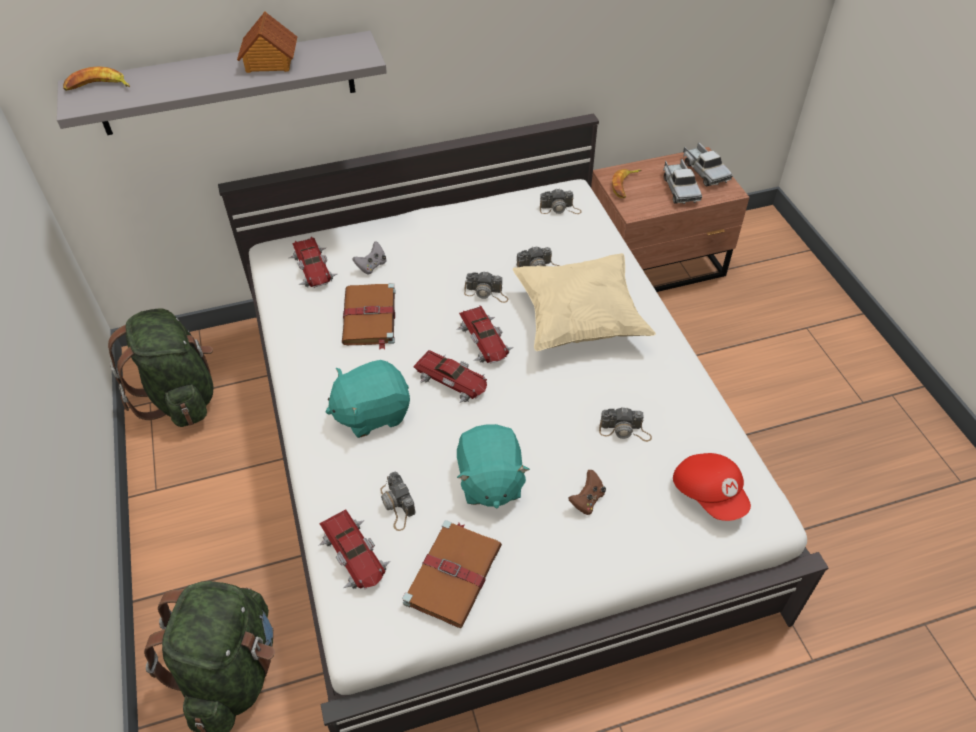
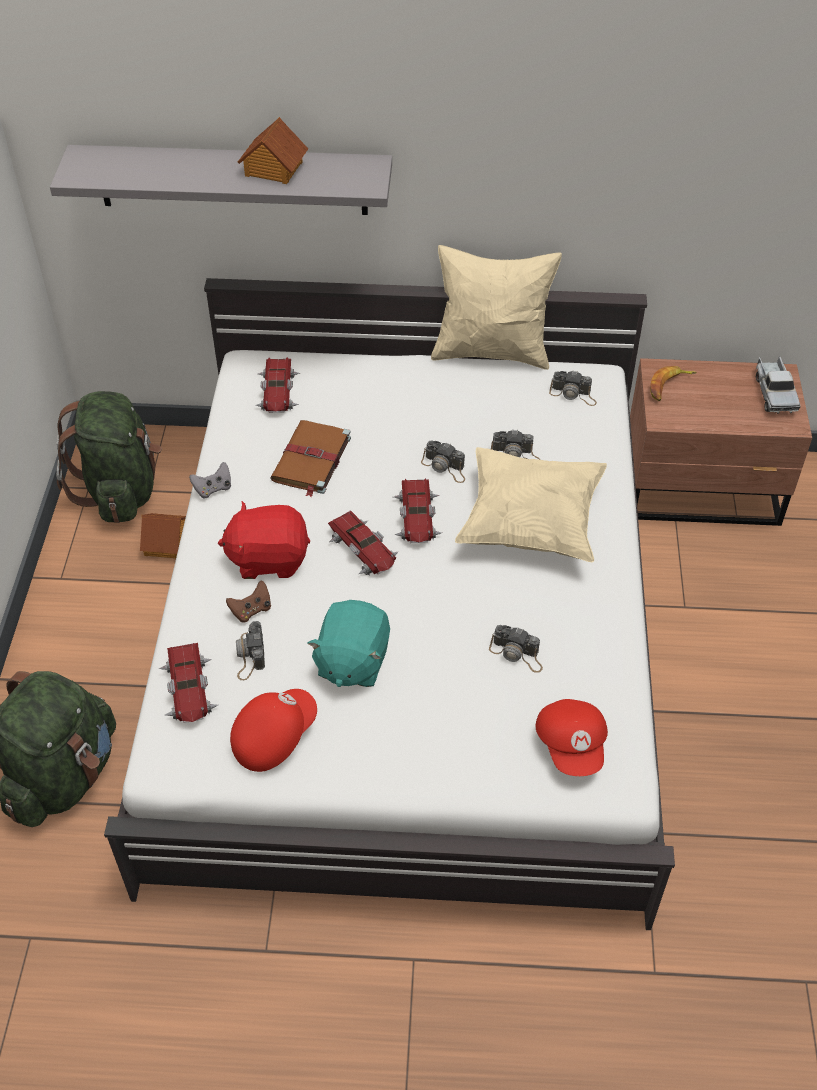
camera: 20 degrees right, 0 degrees up
banana [63,66,130,91] -> none
turquoise plush toy [326,360,410,438] -> red plush toy [218,501,310,579]
grey game controller [353,241,386,275] -> grey game controller moved to [189,462,231,498]
brown book [402,520,502,628] -> red cap [230,689,317,772]
brown game controller [569,470,606,515] -> brown game controller moved to [226,581,271,623]
toy truck [663,159,702,204] -> none
none -> toy house [140,513,186,558]
none -> beige pillow [431,245,562,370]

